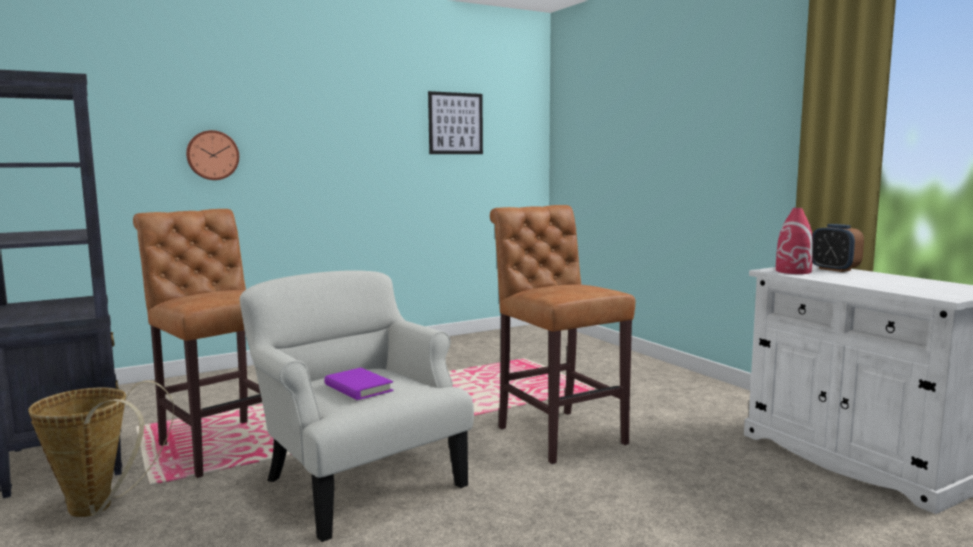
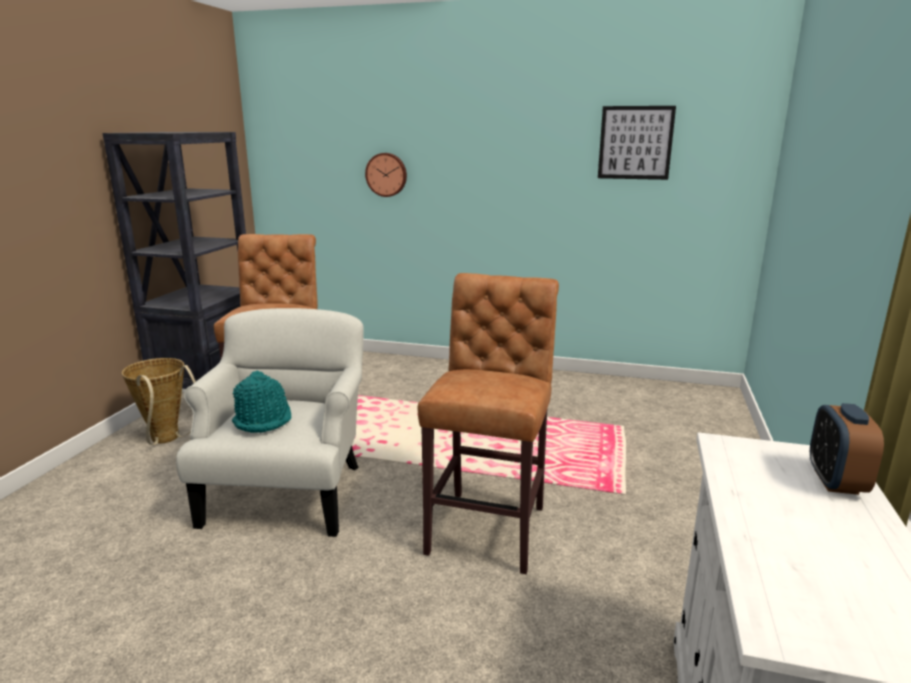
camera: 45 degrees right, 10 degrees up
purple book [324,368,393,400] -> turquoise hat [232,370,291,433]
red vase [776,208,813,274] -> none

